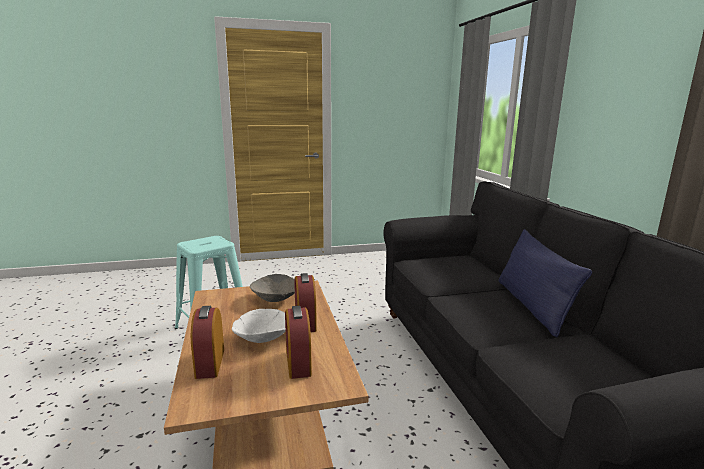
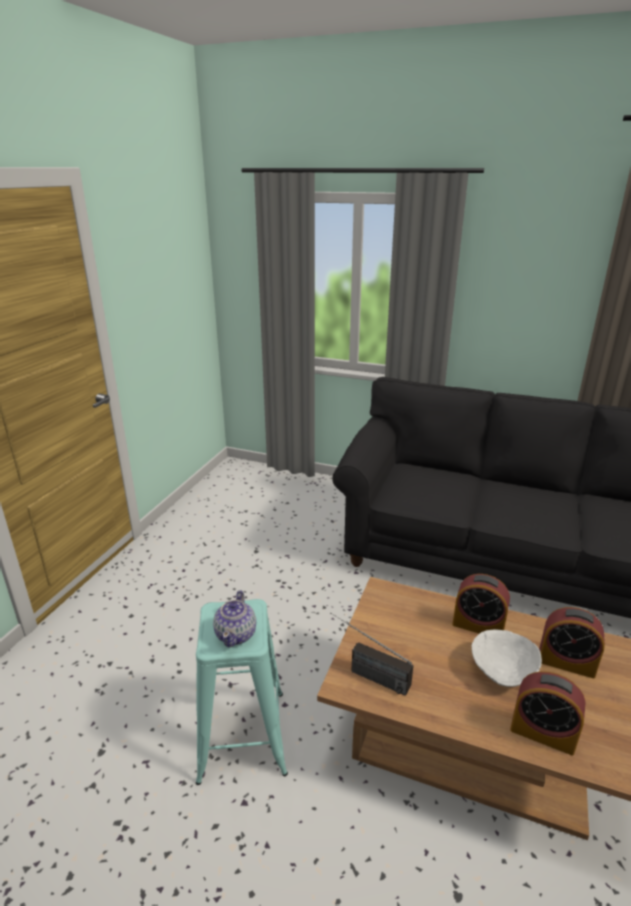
camera: 55 degrees left, 10 degrees up
grey bowl [250,274,295,302] -> none
blue pillow [498,229,592,337] -> none
none -> teapot [213,590,256,648]
none -> radio [330,612,413,696]

